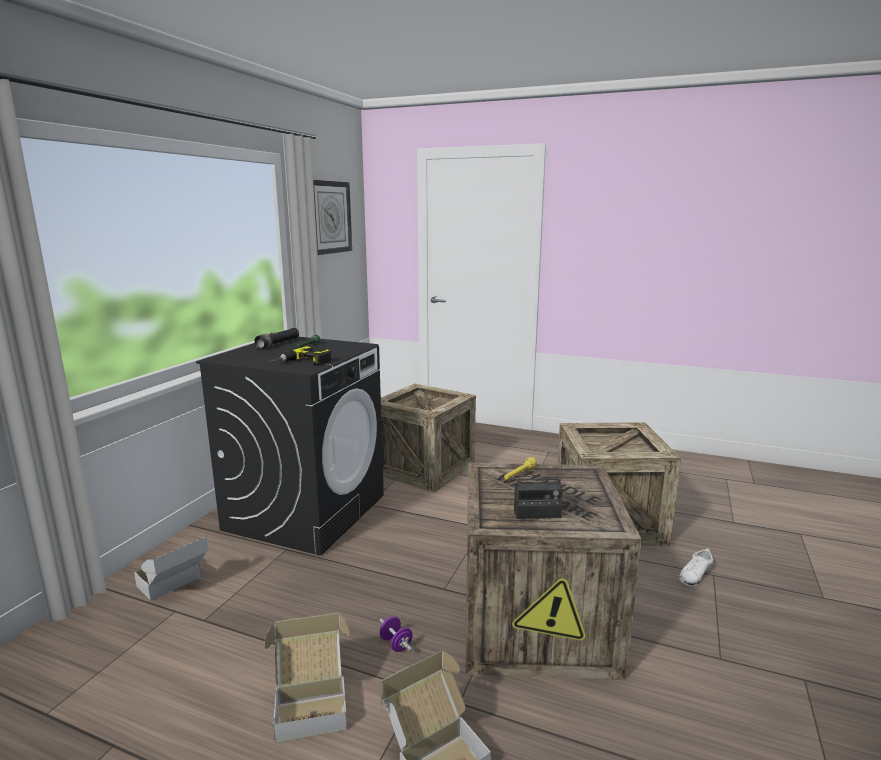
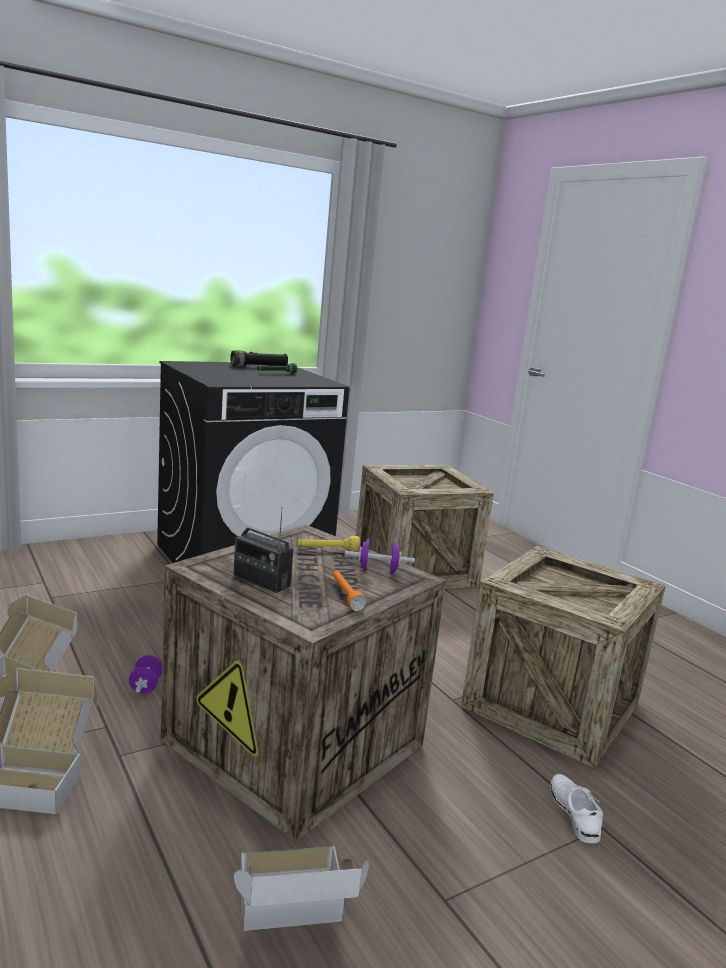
camera: 35 degrees right, 0 degrees up
cardboard box [134,535,208,601] -> cardboard box moved to [234,846,369,931]
power drill [267,346,332,365] -> none
wall clock [313,180,352,255] -> none
white shoe [679,548,713,586] -> white shoe turned 90 degrees clockwise [550,774,603,843]
none -> orange flashlight [332,570,367,611]
none -> purple dumbbell [345,539,415,574]

